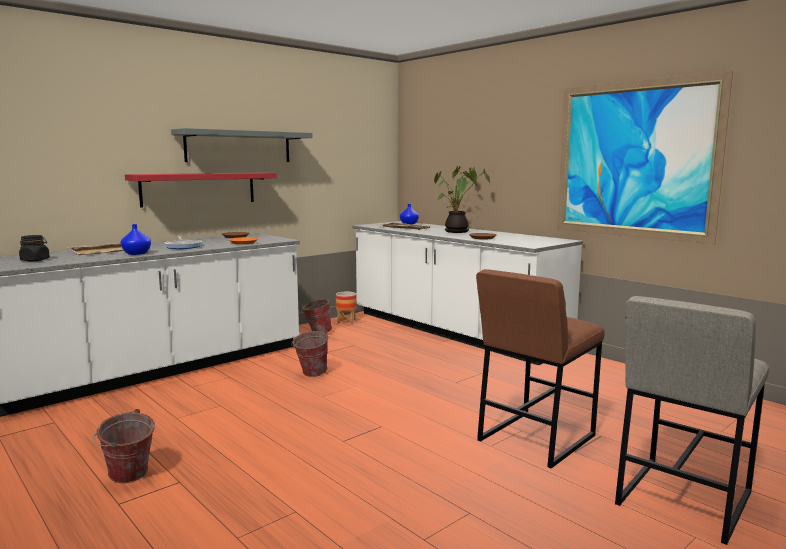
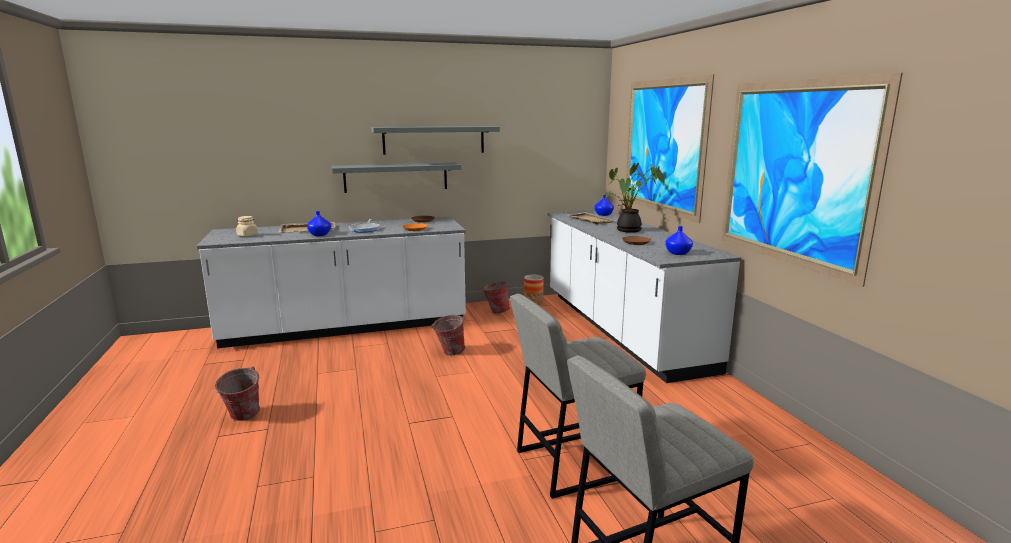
camera: 25 degrees right, 5 degrees up
black jar [19,235,50,262] -> beige jar [236,216,258,237]
red shelf [125,172,277,208] -> grey shelf [332,163,461,193]
brown chair [476,269,605,468] -> grey chair [510,294,646,499]
none -> picture [625,74,714,223]
none -> blue vase [665,226,693,255]

